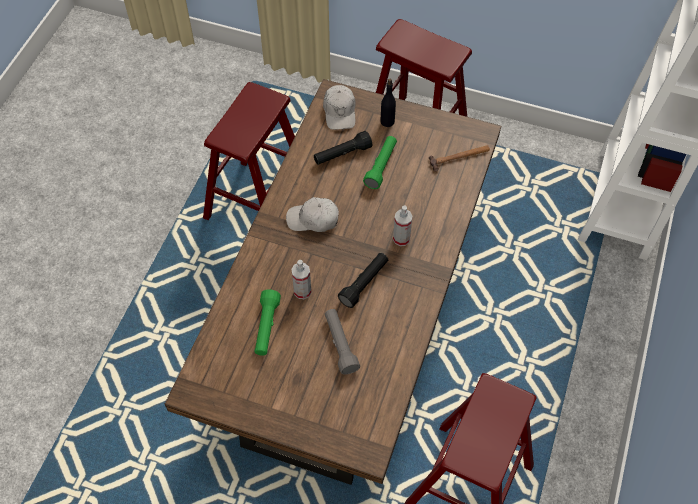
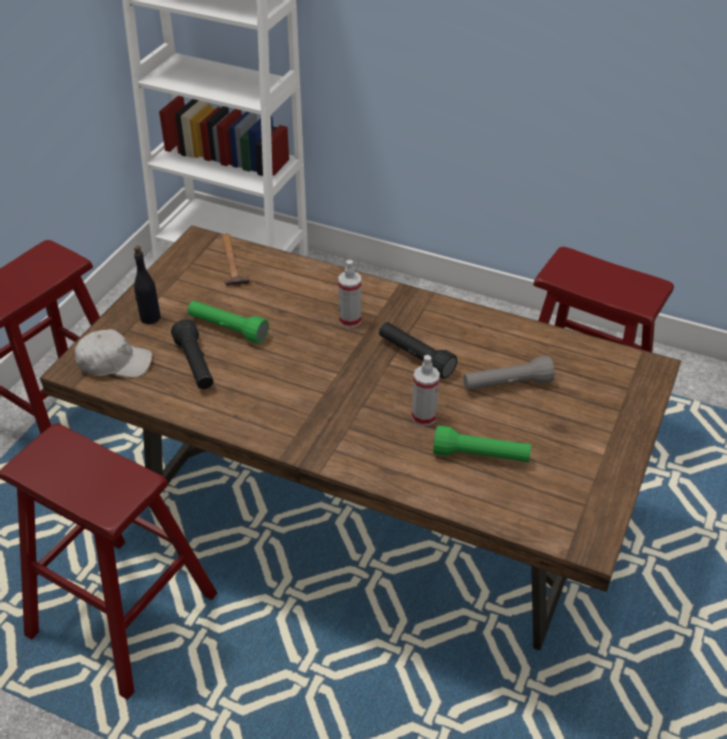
camera: 85 degrees left, 15 degrees down
white cap [286,197,339,232] -> none

